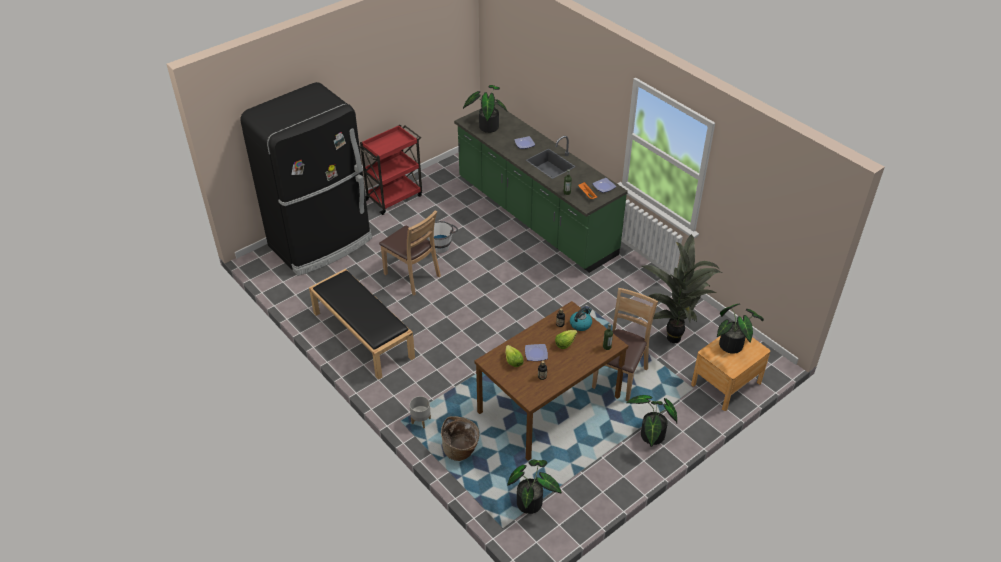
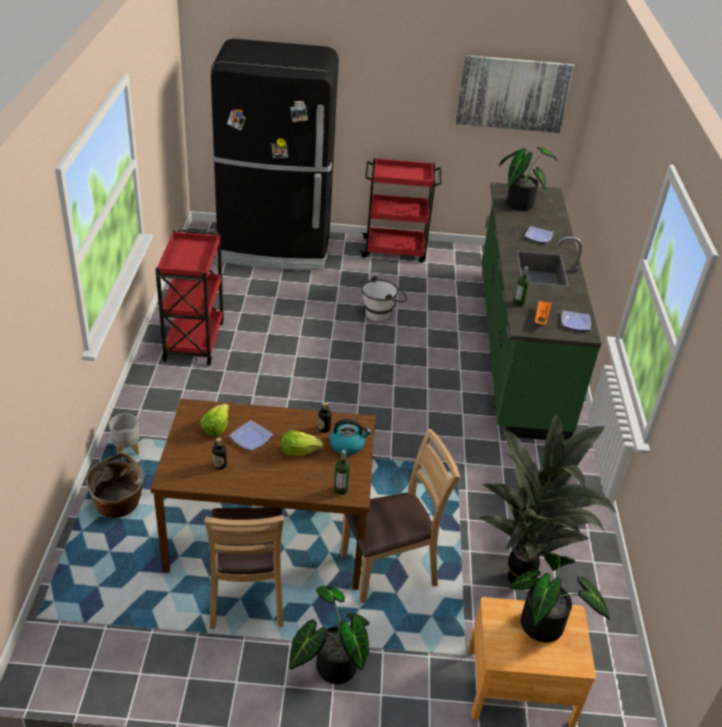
camera: 40 degrees right, 5 degrees down
black bench [309,269,415,380] -> red cart [155,229,224,366]
brown chair [379,210,441,296] -> brown chair moved to [204,507,284,630]
potted plant [507,460,562,514] -> none
none -> picture [456,55,575,133]

